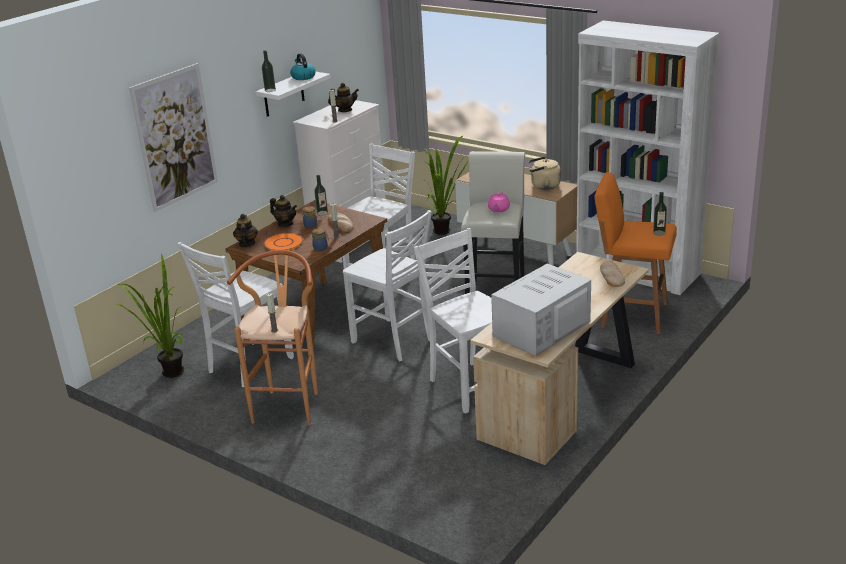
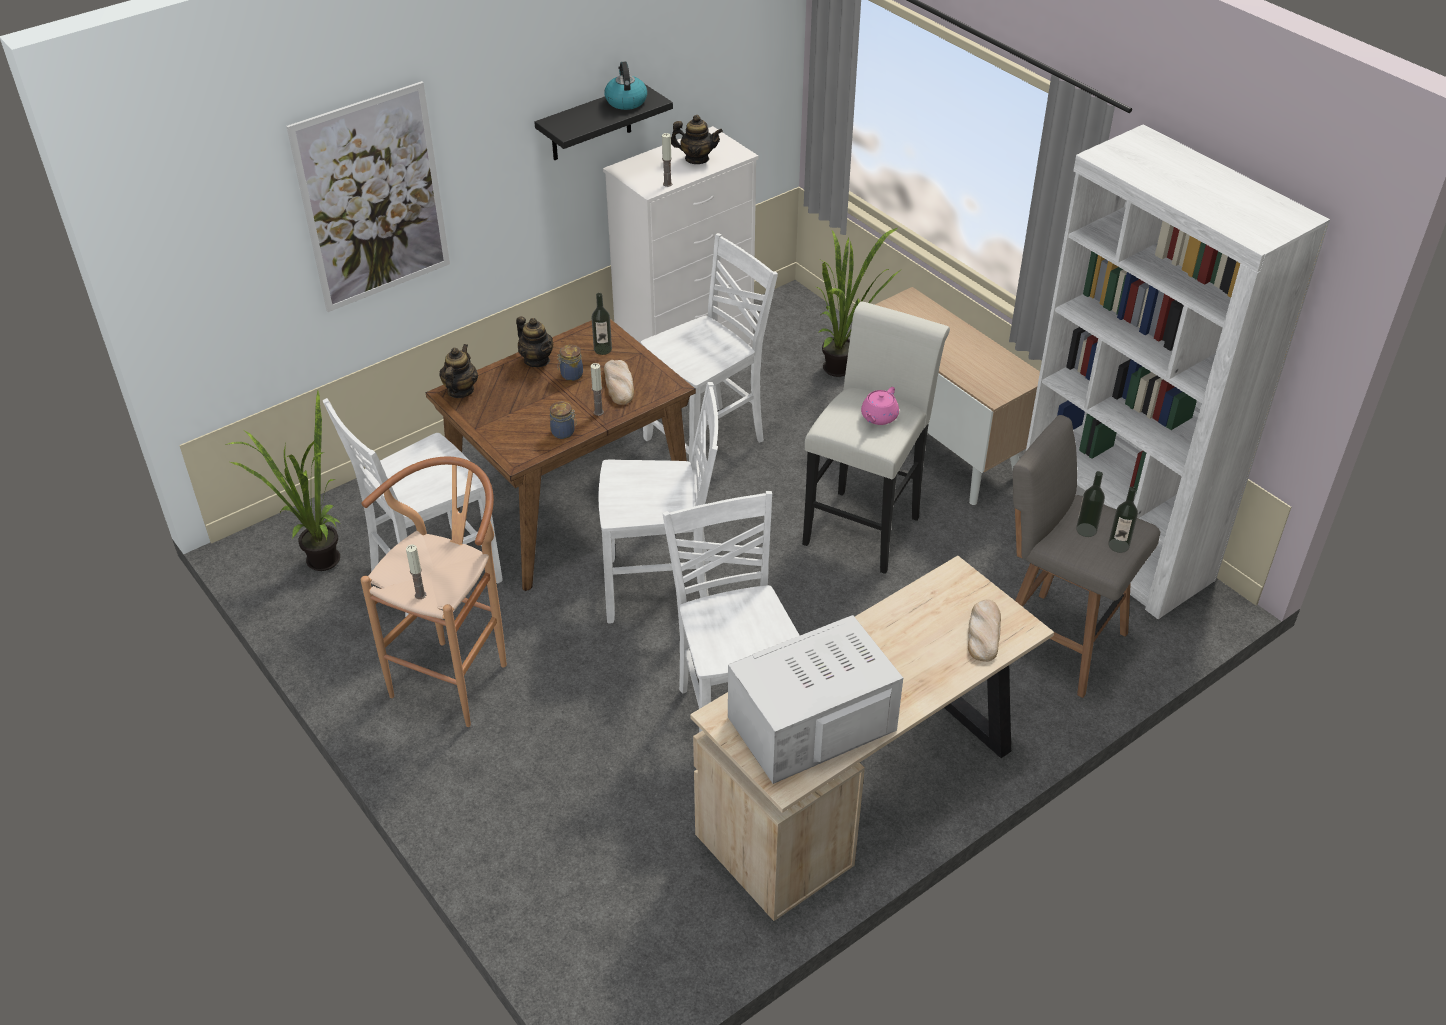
camera: 15 degrees right, 15 degrees up
white shelf [256,72,331,117] -> black shelf [534,84,673,160]
bottle [262,50,276,92] -> bottle moved to [1076,471,1105,537]
orange plate [263,233,303,250] -> none
white chair [343,210,432,361] -> white chair turned 60 degrees counterclockwise [599,382,718,623]
beige kettle [529,156,561,190] -> none
orange stool [595,173,677,334] -> grey stool [1013,415,1160,698]

